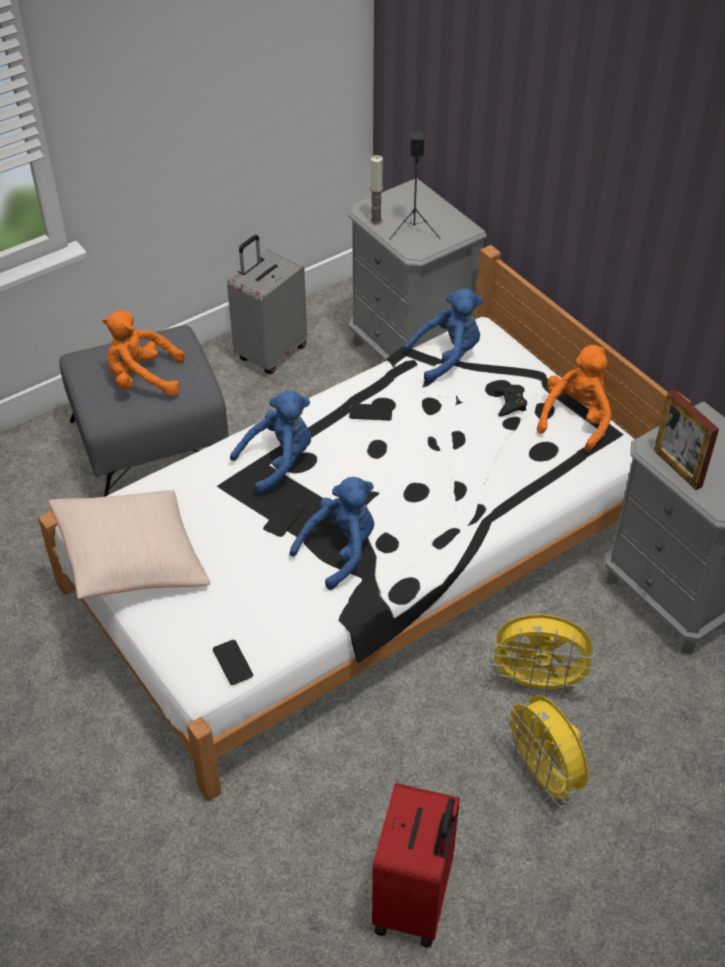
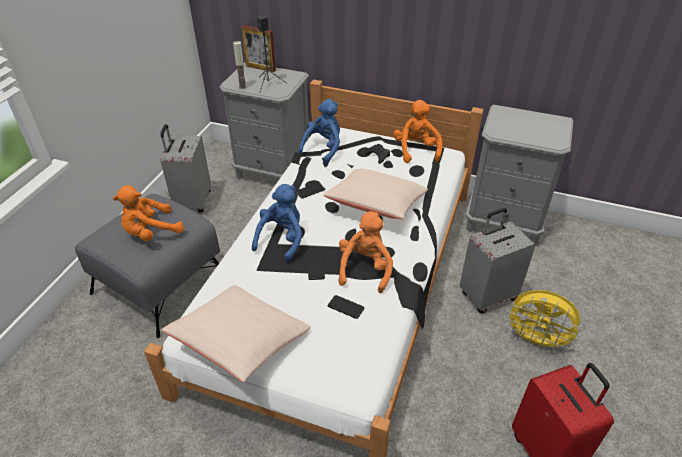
camera: 35 degrees left, 5 degrees down
phone [213,640,253,685] -> phone moved to [328,295,365,319]
blue plush toy [290,477,374,590] -> orange plush toy [339,211,393,293]
yellow fan [487,614,599,697] -> grey suitcase [459,208,536,313]
picture frame [654,389,719,490] -> picture frame moved to [241,25,276,72]
none -> beige pillow [323,169,428,219]

